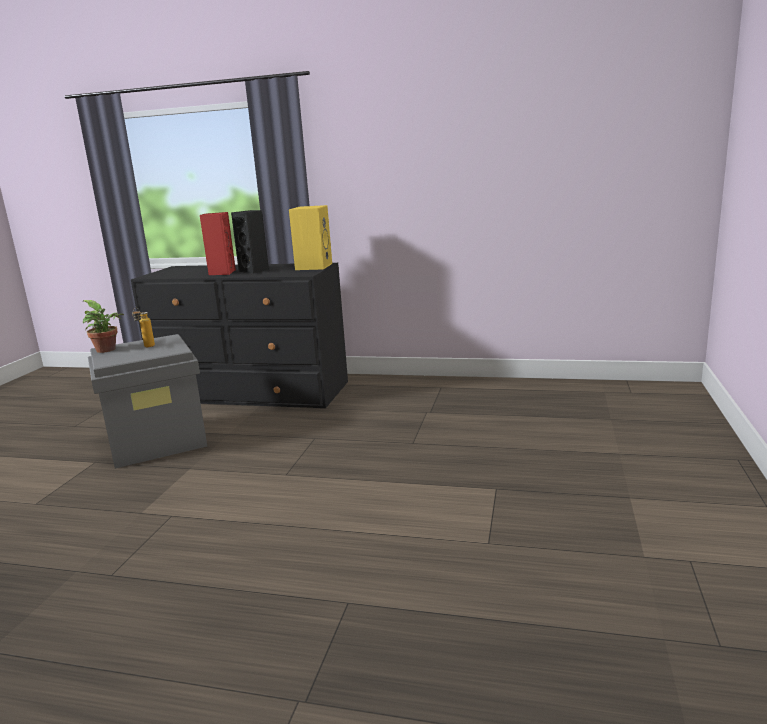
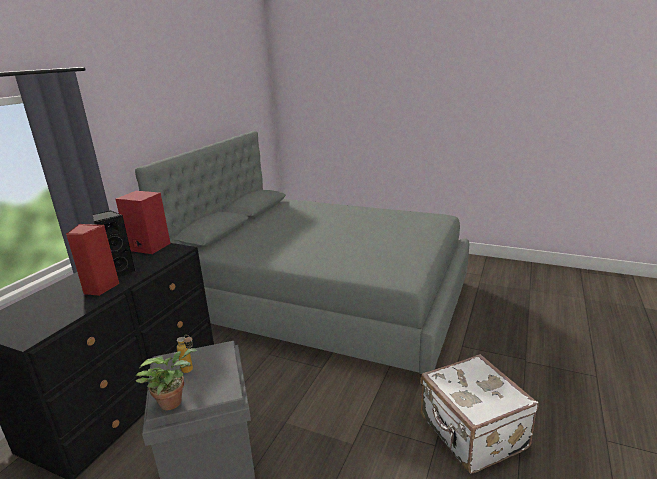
camera: 80 degrees left, 5 degrees up
yellow speaker [289,205,332,270] -> red speaker [116,191,171,254]
none -> grey bed [135,131,469,386]
none -> white suitcase [421,354,539,474]

